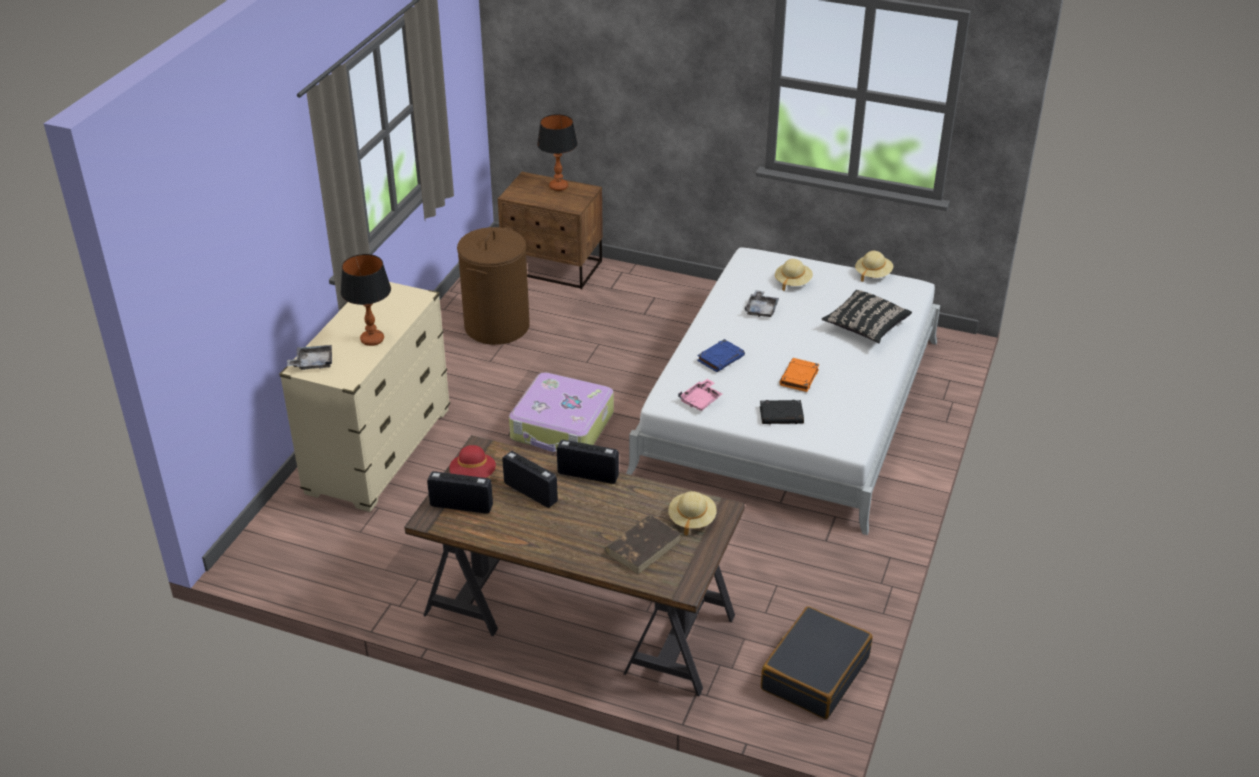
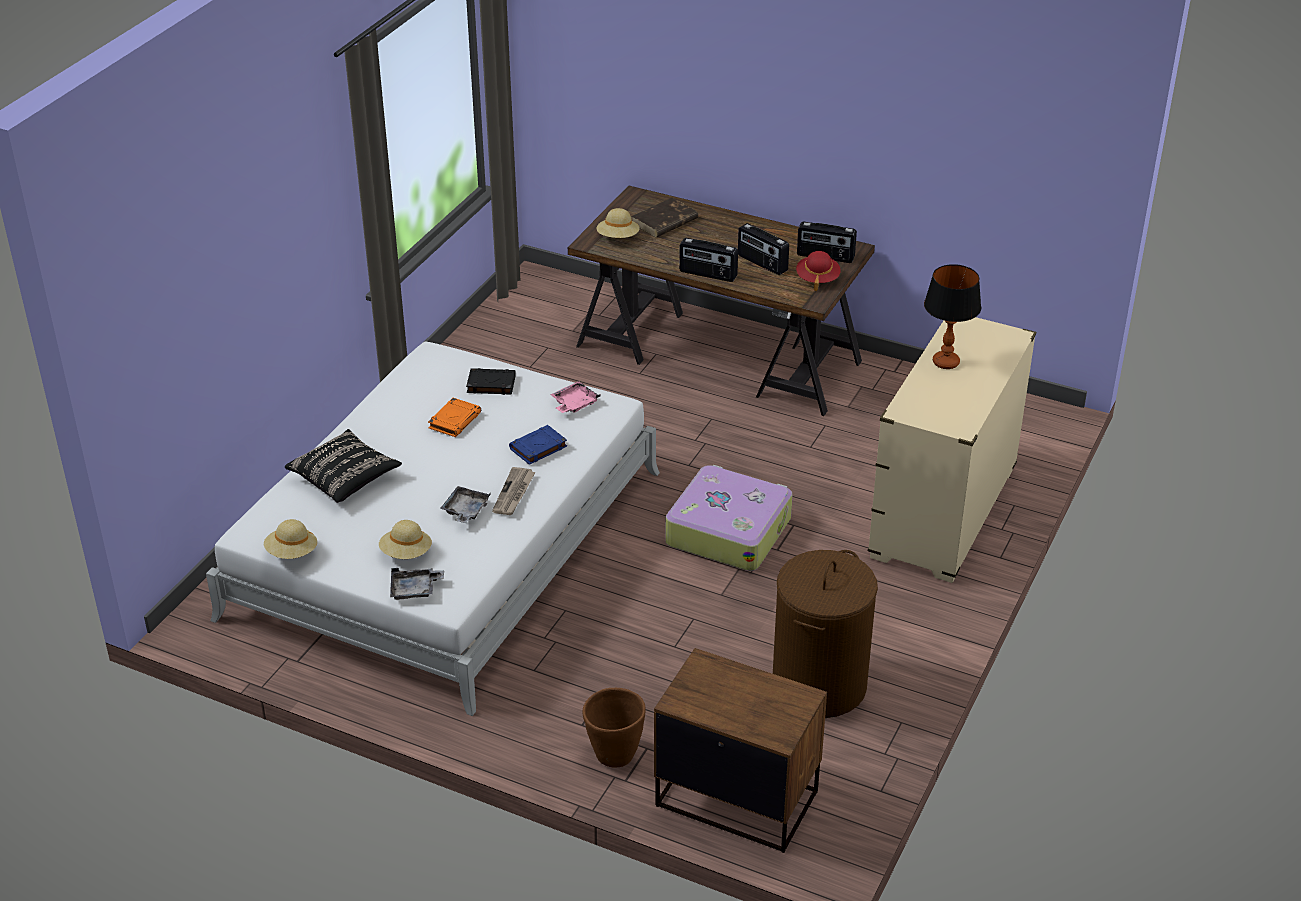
camera: 175 degrees left, 0 degrees up
grey tray [287,345,332,370] -> grey tray moved to [390,568,444,600]
table lamp [537,114,578,191] -> none
black suitcase [761,606,873,719] -> none
none -> newspaper [492,467,535,515]
none -> brown planter [583,688,646,767]

